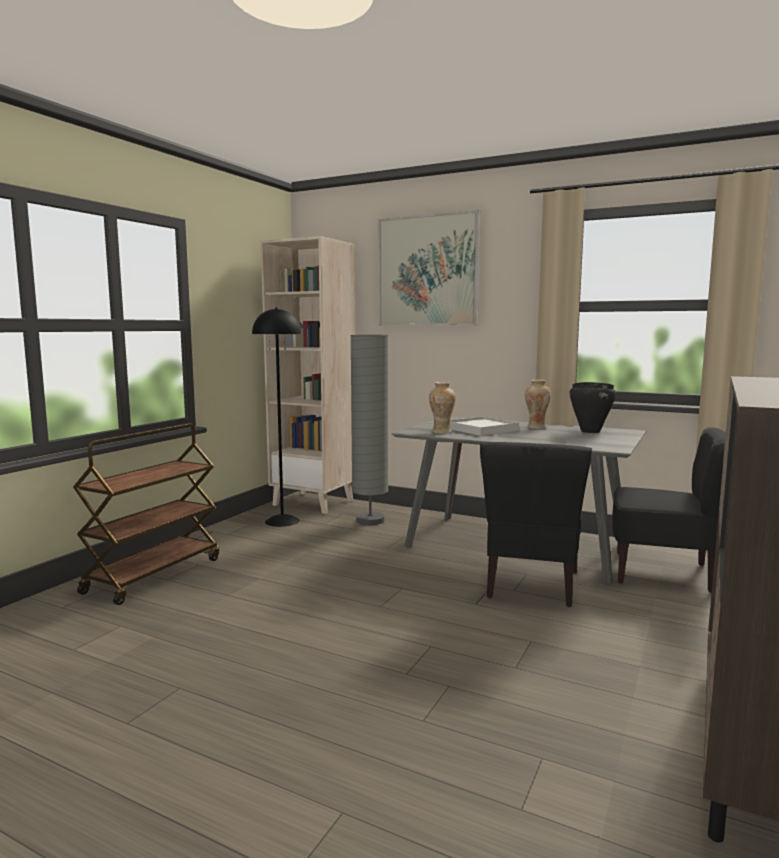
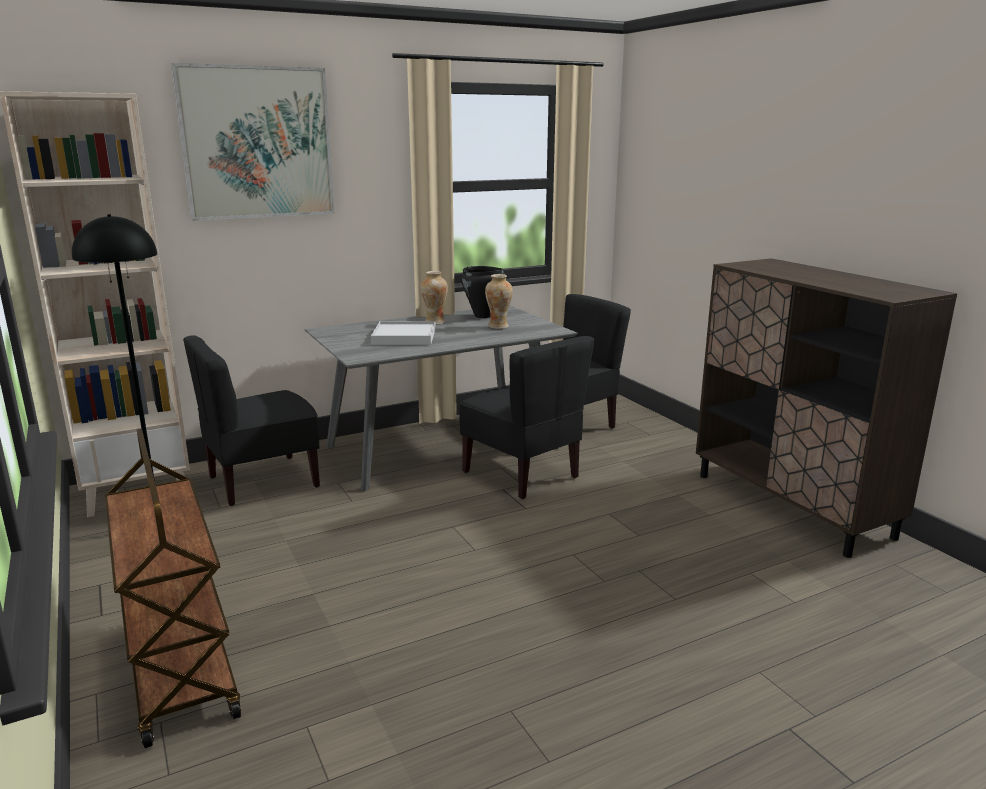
camera: 55 degrees left, 10 degrees up
grey floor lamp [350,335,388,525] -> black chair [183,335,320,506]
vase [429,382,456,434] -> vase moved to [485,274,513,329]

